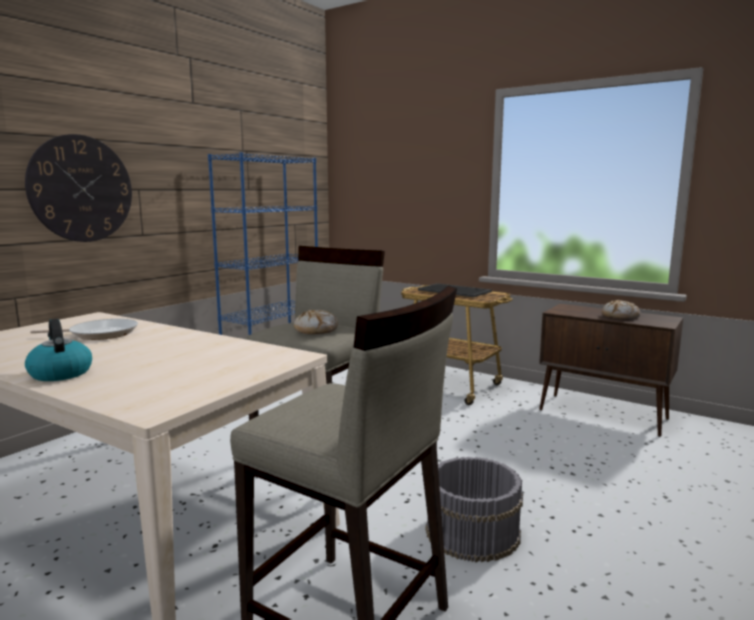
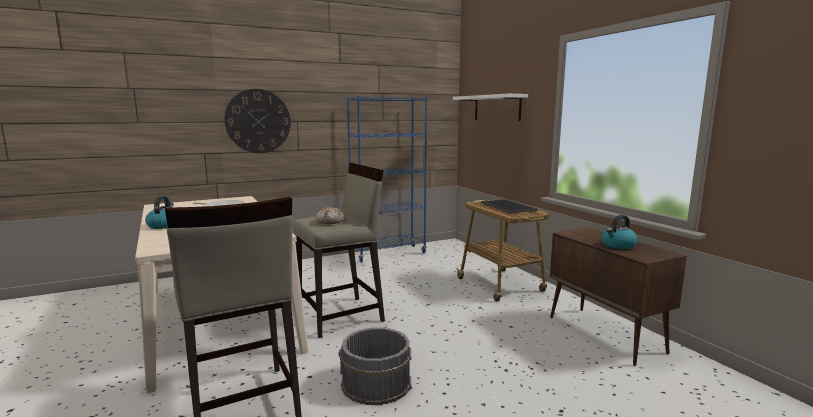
camera: 30 degrees right, 0 degrees up
bread [602,300,640,319] -> kettle [602,215,638,249]
none -> white shelf [453,94,528,121]

